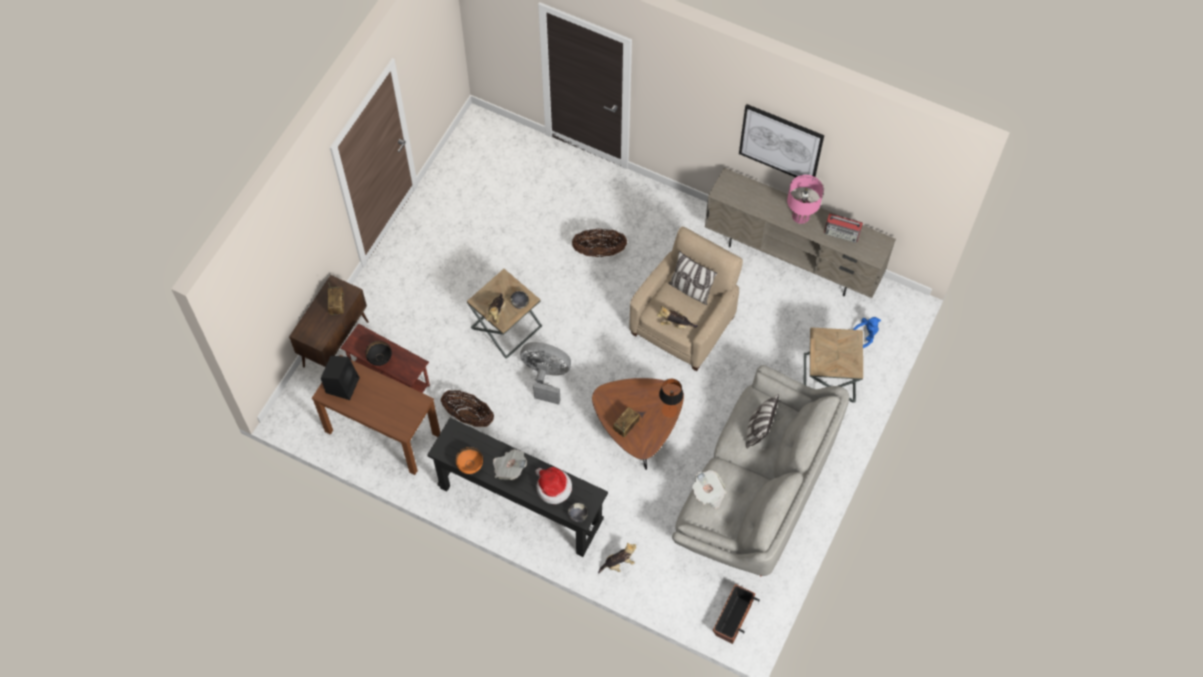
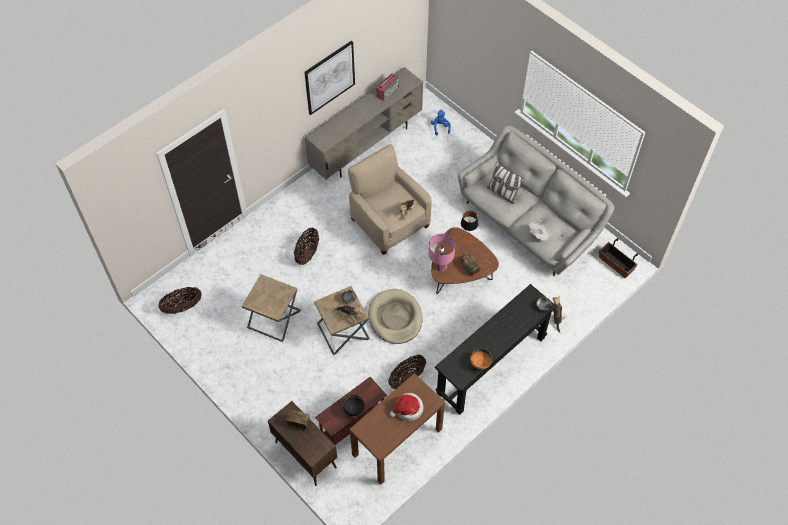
camera: 70 degrees left, 5 degrees down
black speaker [321,356,360,400] -> none
newspaper [493,449,527,480] -> none
grey fan [520,342,571,405] -> beige dog bed [368,289,423,344]
hat [536,467,572,504] -> hat moved to [389,393,424,421]
pillow [668,251,718,305] -> none
pink table lamp [787,175,824,224] -> pink table lamp moved to [429,234,455,272]
brown side table [804,327,863,402] -> brown side table moved to [242,274,301,342]
none -> basket [158,287,202,314]

